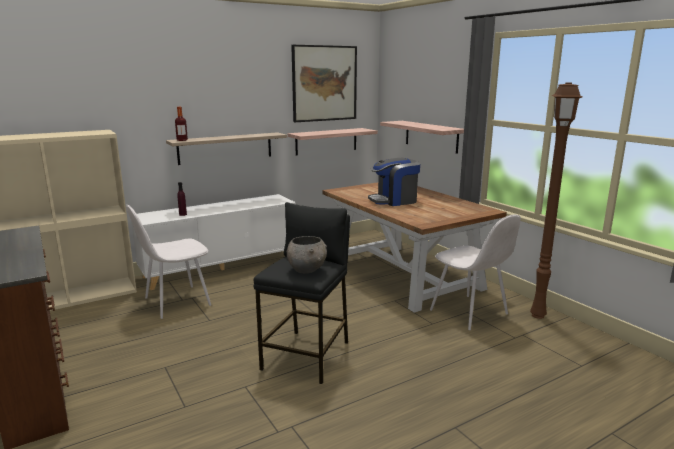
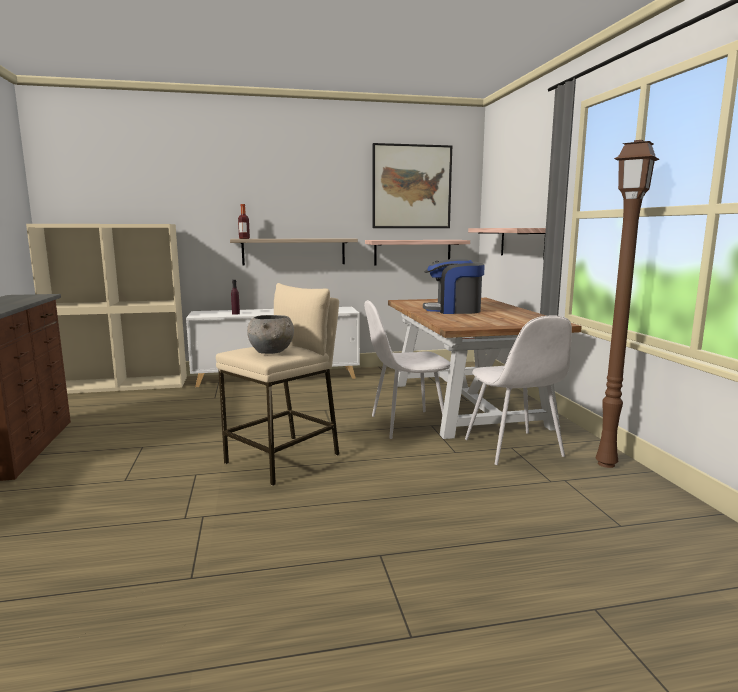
camera: 20 degrees right, 5 degrees down
white chair [126,205,211,319] -> white chair moved to [364,300,450,439]
black stool [254,202,350,384] -> beige stool [216,283,339,486]

